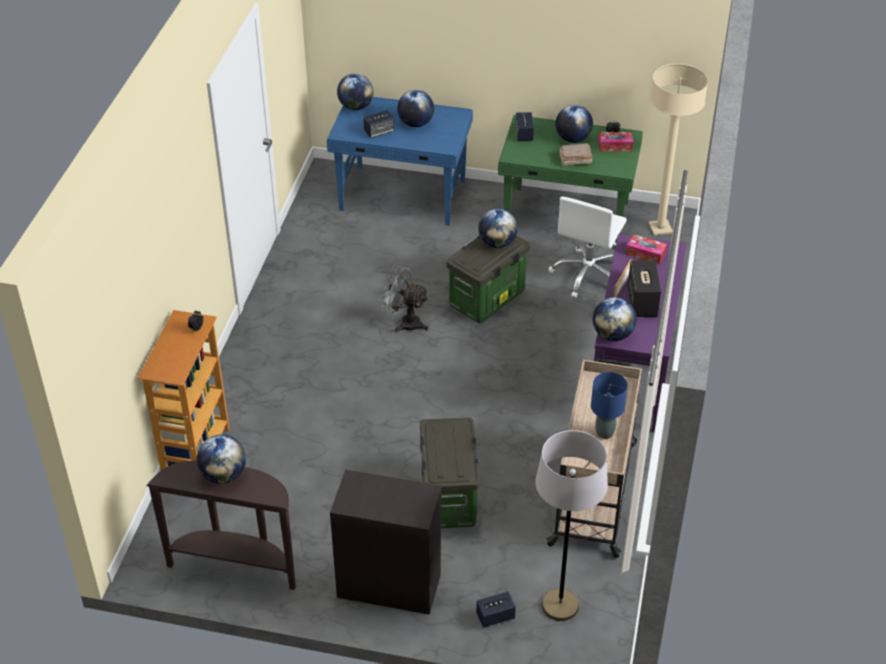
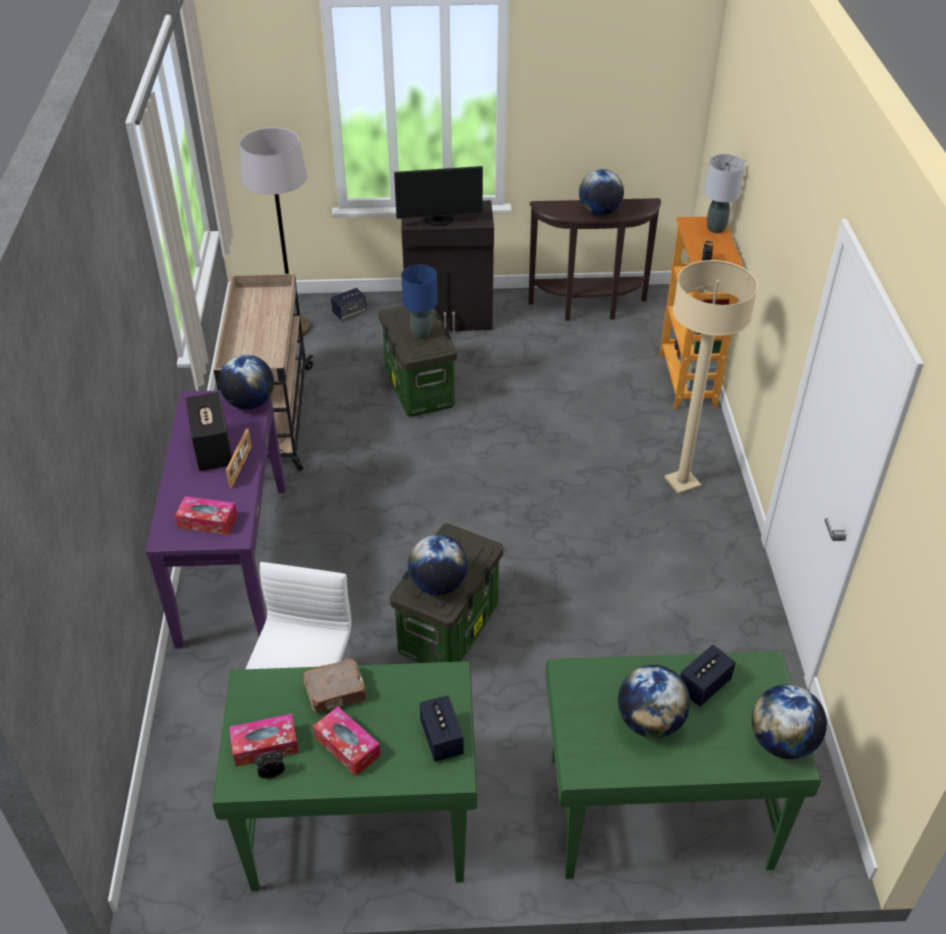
camera: 165 degrees right, 0 degrees up
blue desk [327,97,473,226] -> green desk [545,651,821,879]
grey fan [379,266,428,333] -> none
globe [555,105,593,143] -> tissue box [313,707,381,776]
blue table lamp [591,372,628,439] -> blue table lamp moved to [401,265,438,339]
beige floor lamp [649,64,708,235] -> beige floor lamp moved to [664,260,758,494]
none -> monitor [394,166,483,226]
none -> grey table lamp [704,154,746,233]

